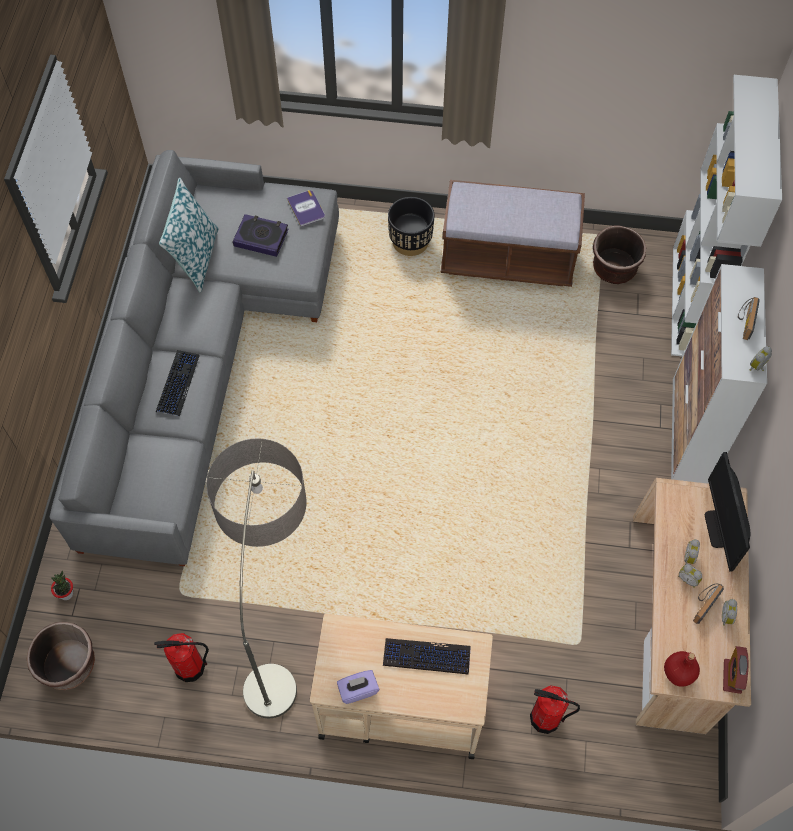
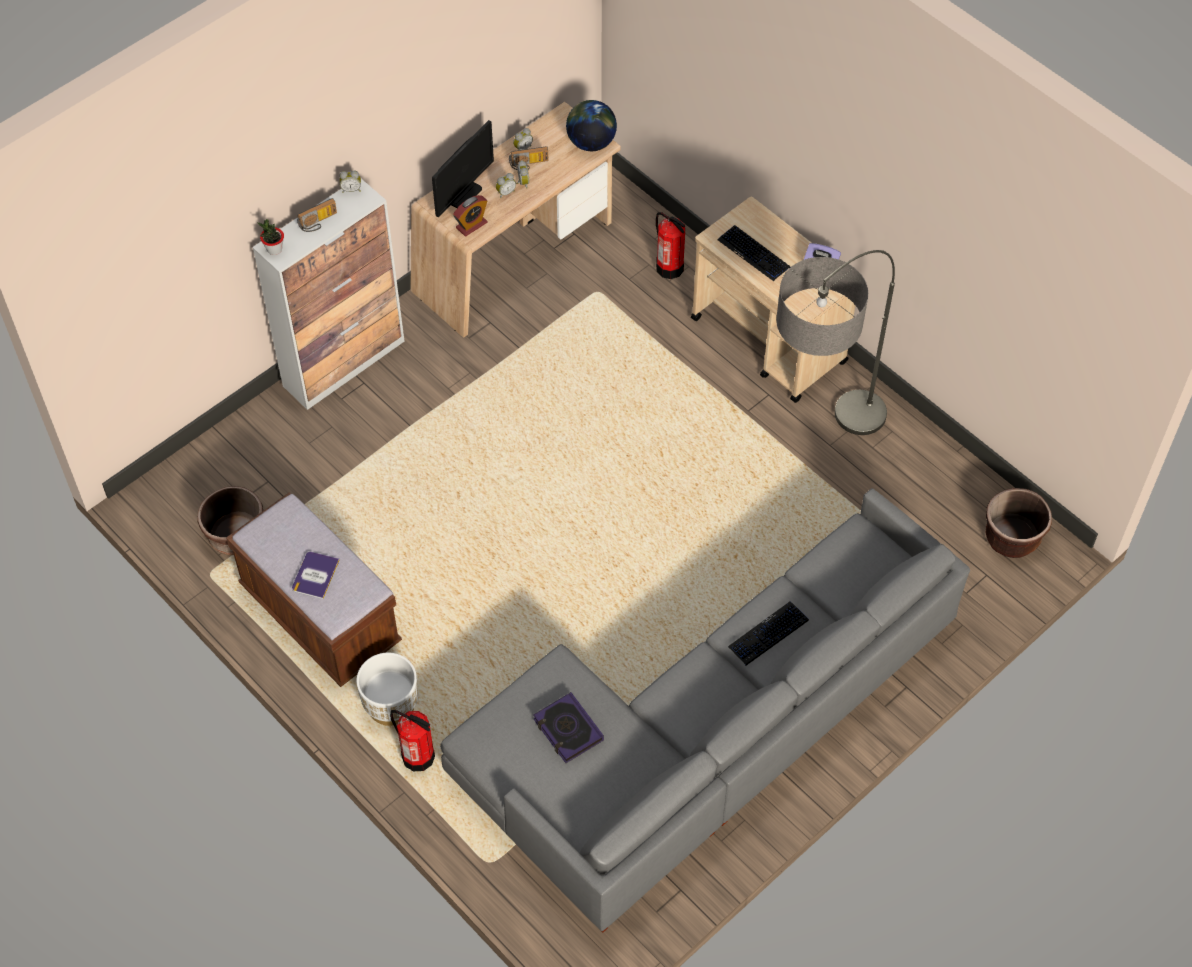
camera: 140 degrees left, 5 degrees down
potted plant [51,571,73,600] -> potted plant moved to [258,219,284,255]
fire extinguisher [154,633,209,682] -> fire extinguisher moved to [390,710,435,771]
pillow [159,178,219,292] -> none
book [287,190,325,227] -> book moved to [292,552,340,599]
black planter [388,197,434,256] -> white planter [356,653,418,726]
red bottle [664,651,700,687] -> globe [566,100,617,151]
white bookcase [671,75,782,356] -> none
alarm clock [723,646,748,694] -> alarm clock moved to [453,195,487,236]

